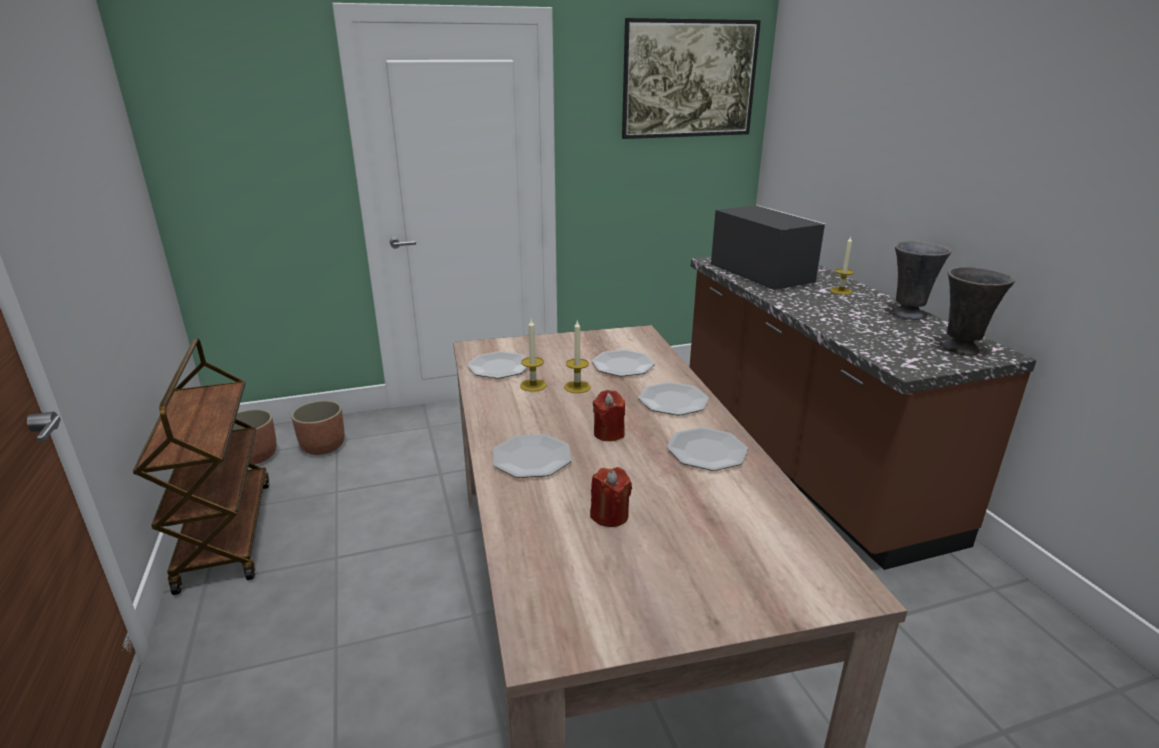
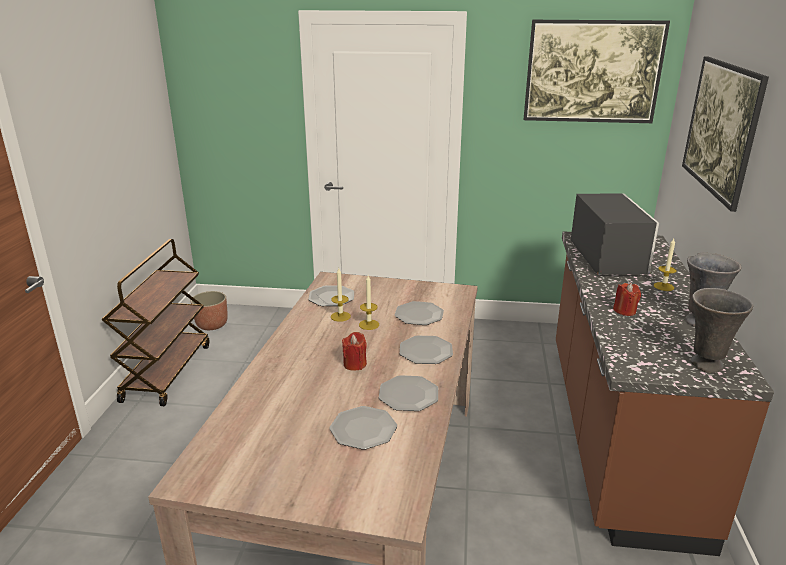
camera: 25 degrees right, 0 degrees up
planter [291,400,344,455] -> none
plate [493,434,572,478] -> plate moved to [330,406,397,450]
red candle [590,467,632,527] -> red candle moved to [613,283,641,316]
none -> picture [682,56,769,212]

